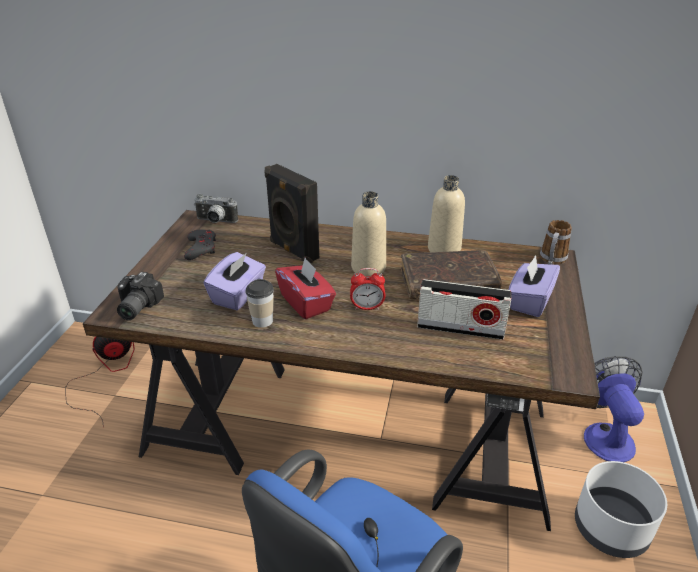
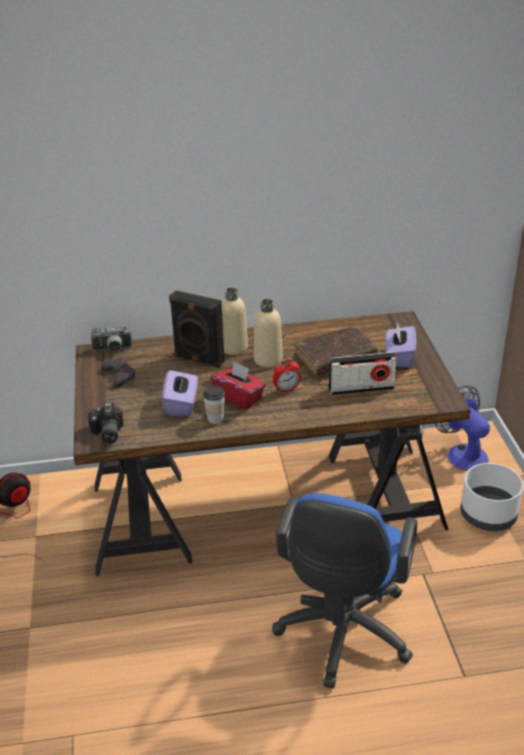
camera: 20 degrees left, 0 degrees up
beige bottle [428,175,465,252] -> beige bottle moved to [221,288,248,355]
mug [540,220,572,265] -> none

